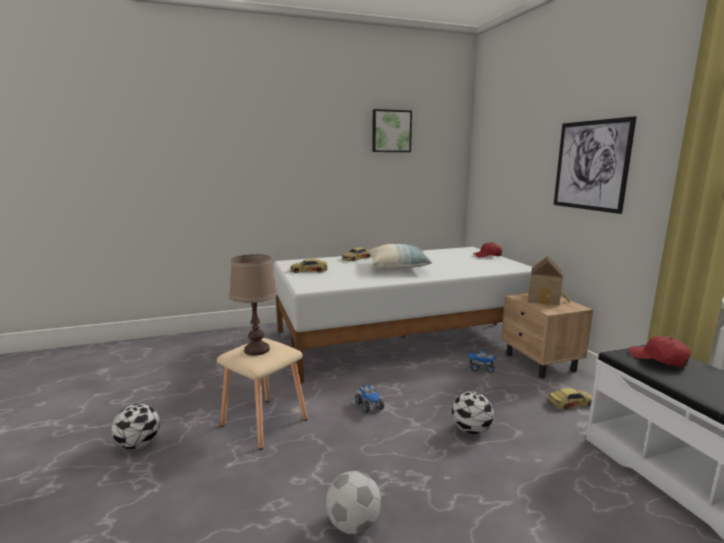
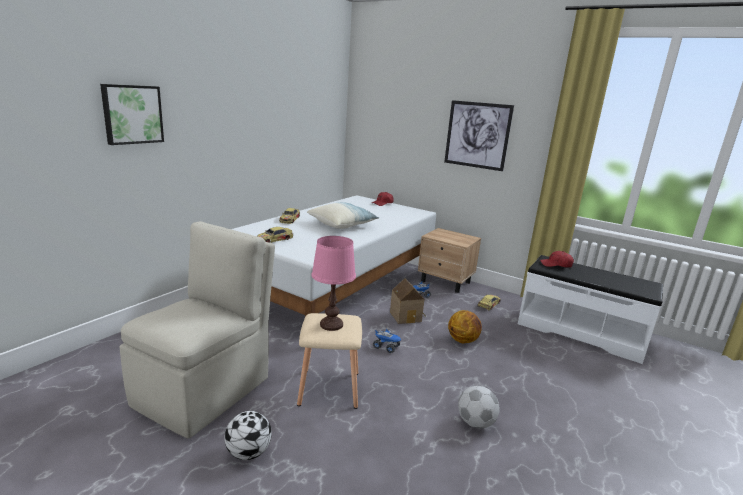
camera: 40 degrees left, 5 degrees up
brown table lamp [229,254,277,356] -> pink table lamp [311,236,356,331]
picture [372,109,412,152] -> picture moved to [100,84,164,145]
football [452,391,494,434] -> basketball [448,310,482,343]
toy house [528,256,570,305] -> toy house moved to [390,278,426,324]
none -> beige chair [120,221,275,438]

